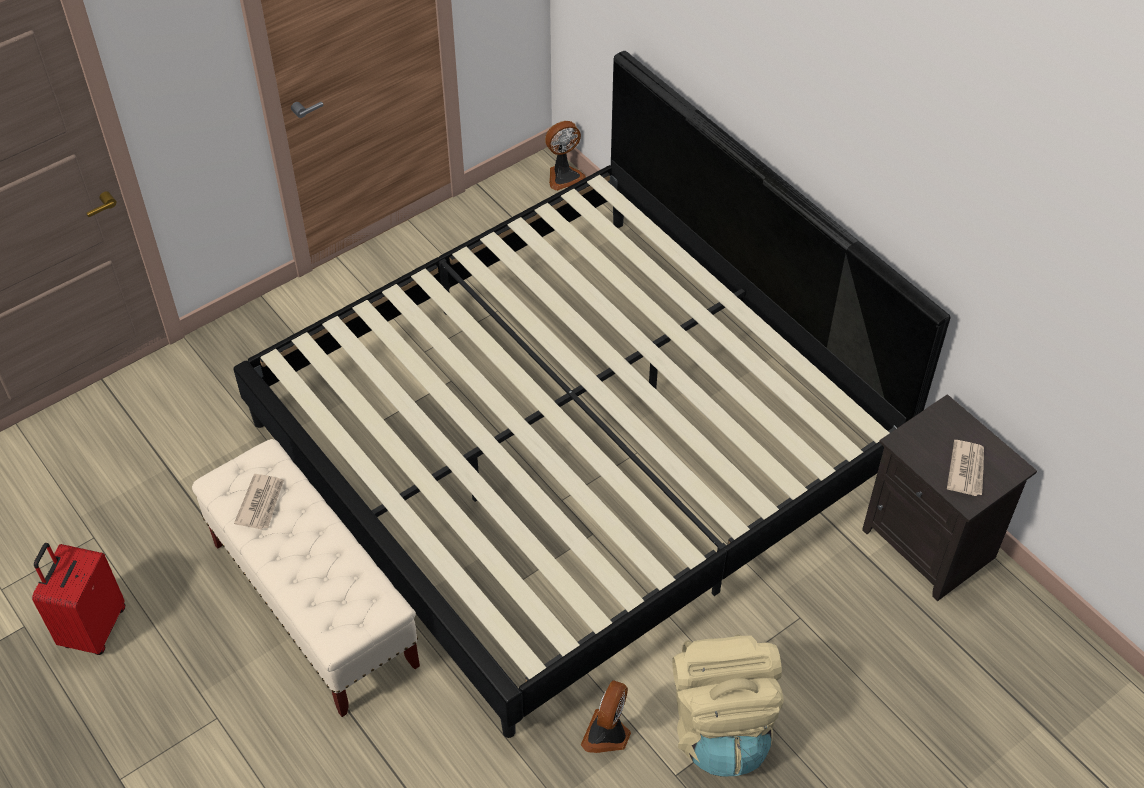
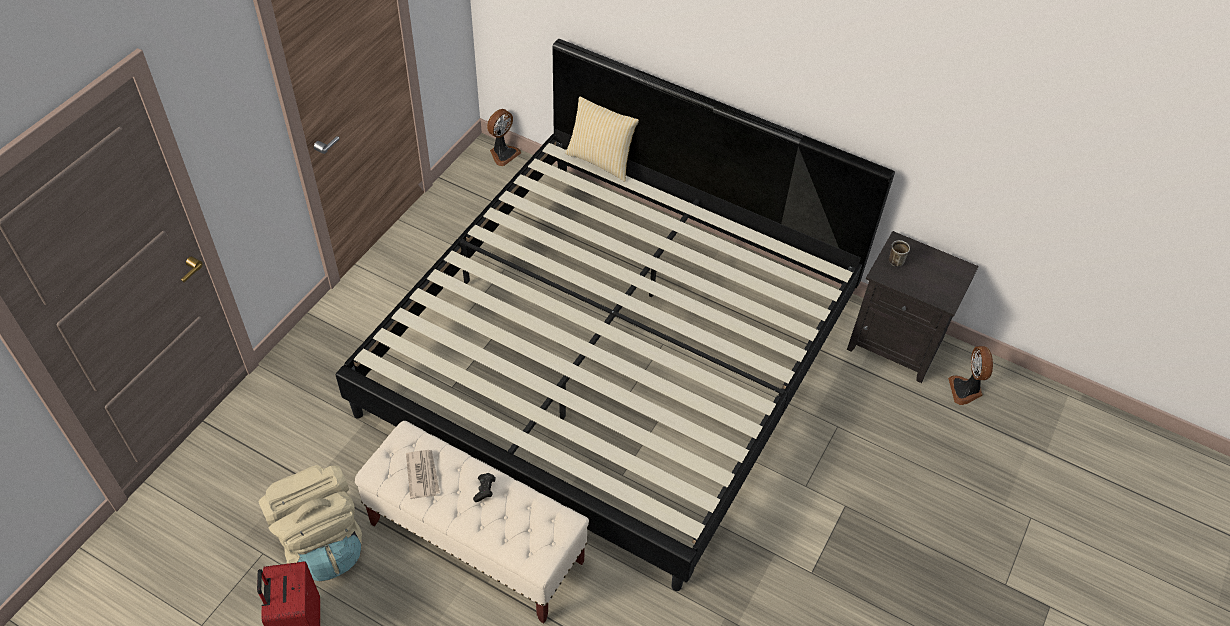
camera: 25 degrees left, 0 degrees up
fan [581,680,631,753] -> fan moved to [948,346,993,405]
beige backpack [672,635,784,777] -> beige backpack moved to [258,465,362,581]
newspaper [947,440,984,496] -> none
none -> black game controller [473,473,496,502]
none -> pillow [565,97,639,182]
none -> mug [889,240,910,267]

